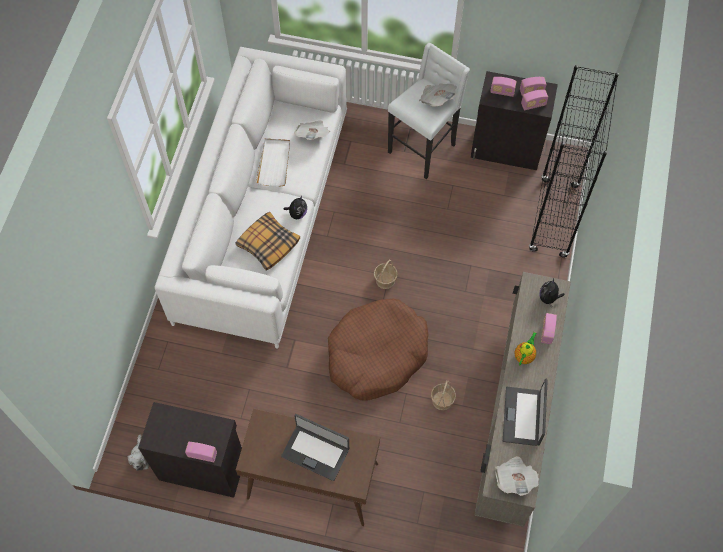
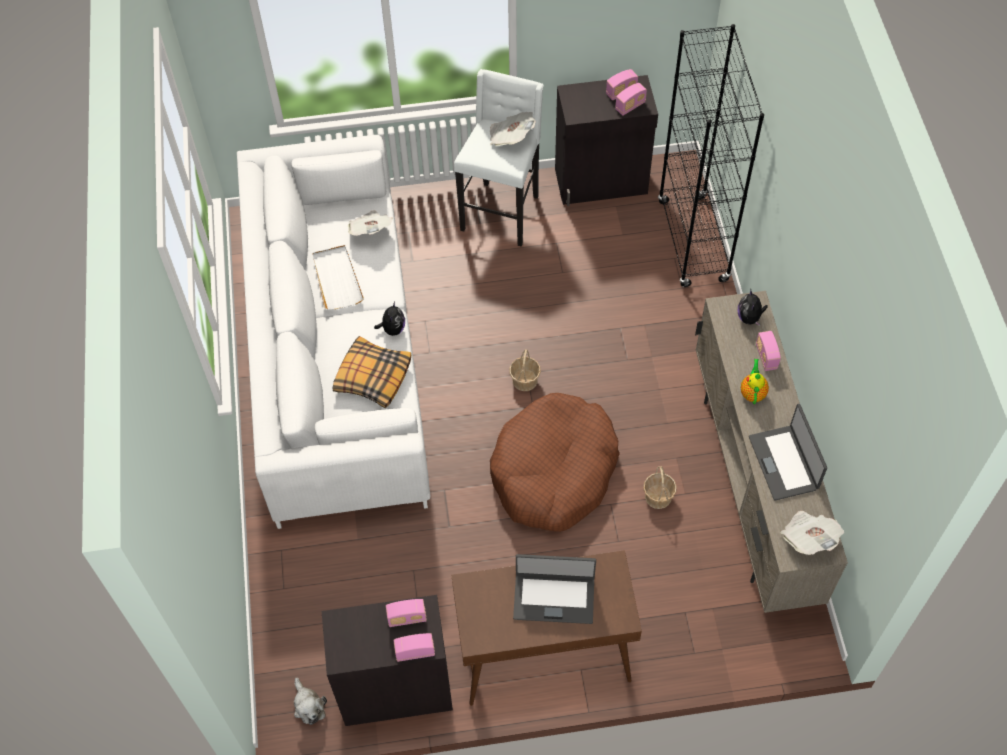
camera: 20 degrees left, 5 degrees down
radio [490,77,517,97] -> radio moved to [386,599,427,627]

